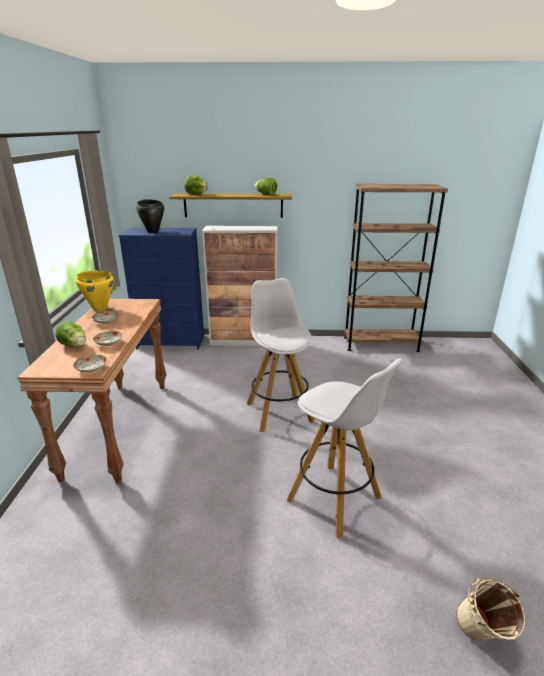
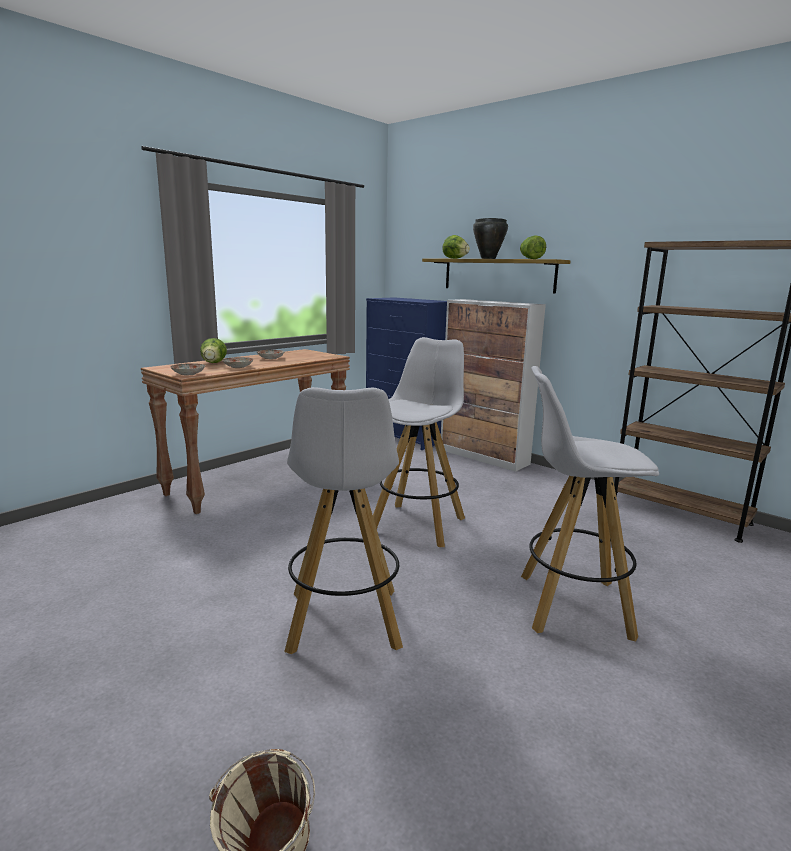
camera: 40 degrees right, 10 degrees down
yellow cooking pot [76,271,114,311] -> none
black cooking pot [136,199,164,233] -> black cooking pot moved to [473,218,508,259]
none -> white stool [521,366,659,641]

